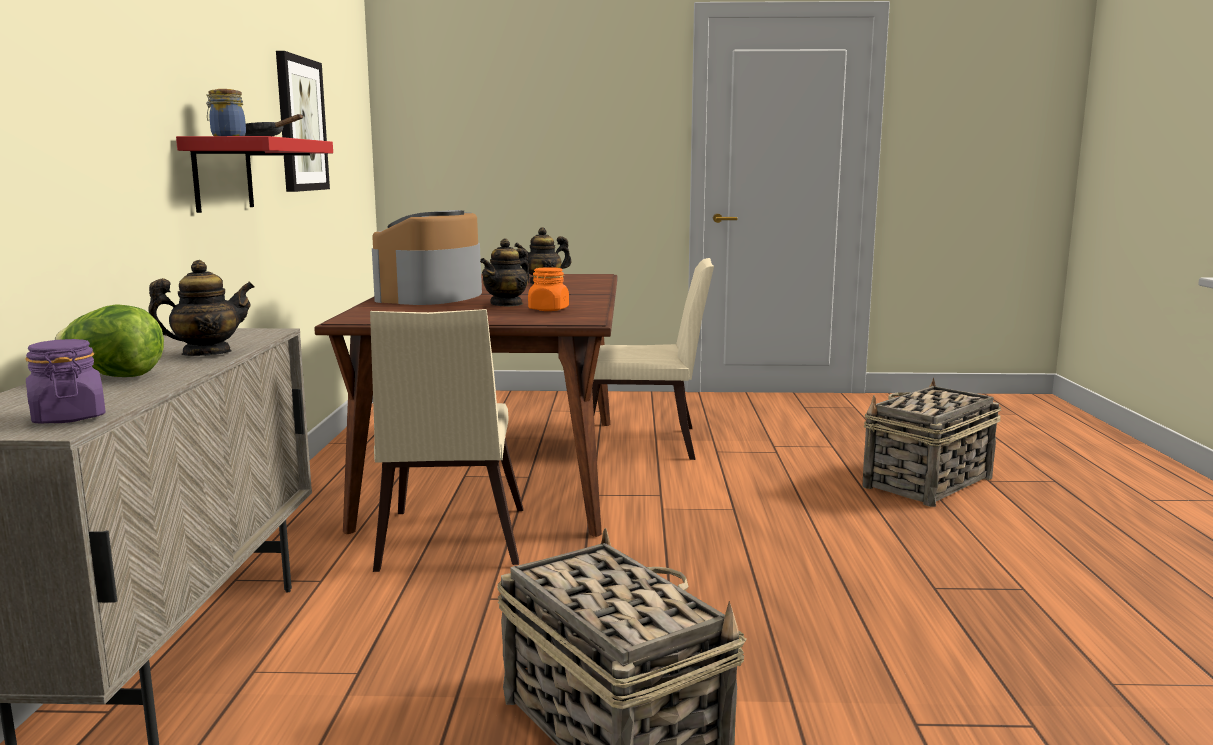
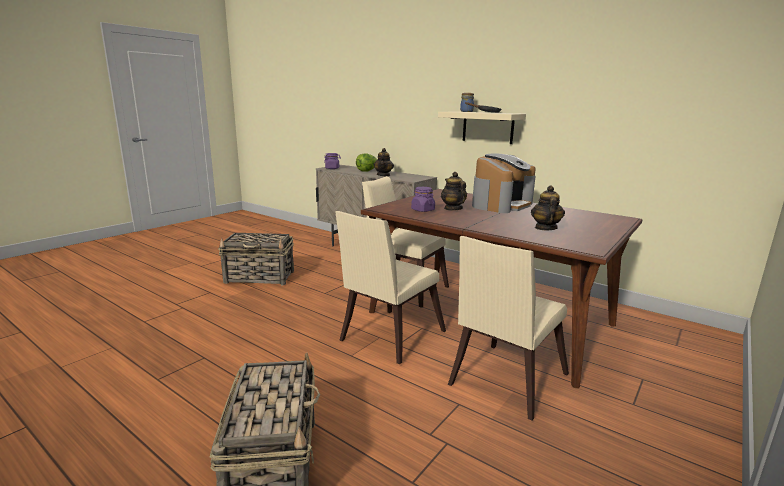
camera: 125 degrees right, 5 degrees up
red shelf [176,136,333,213] -> beige shelf [438,111,526,144]
picture [276,51,330,192] -> none
coffee machine [372,210,482,305] -> coffee machine turned 75 degrees clockwise [472,154,536,213]
orange jar [528,267,569,311] -> purple jar [411,187,435,212]
none -> beige chair [335,211,446,364]

